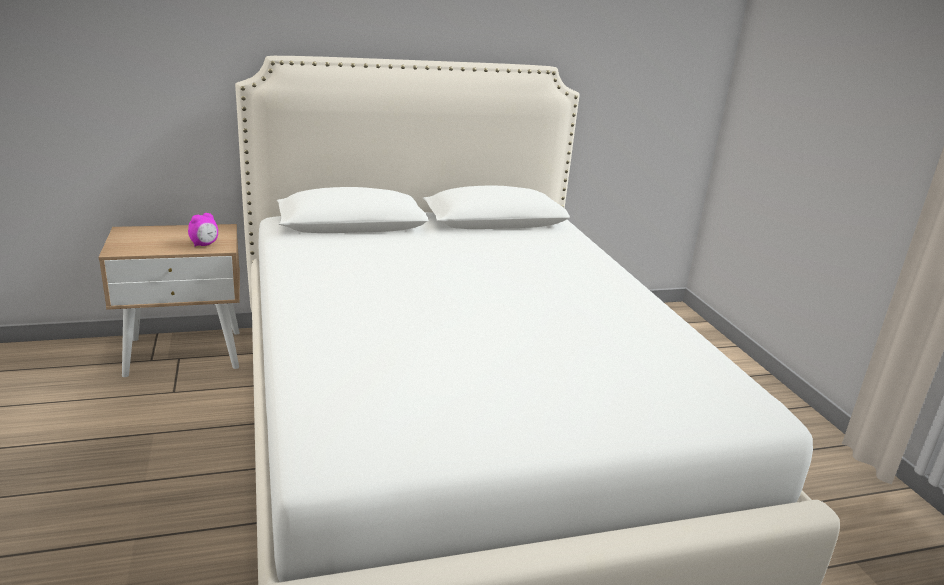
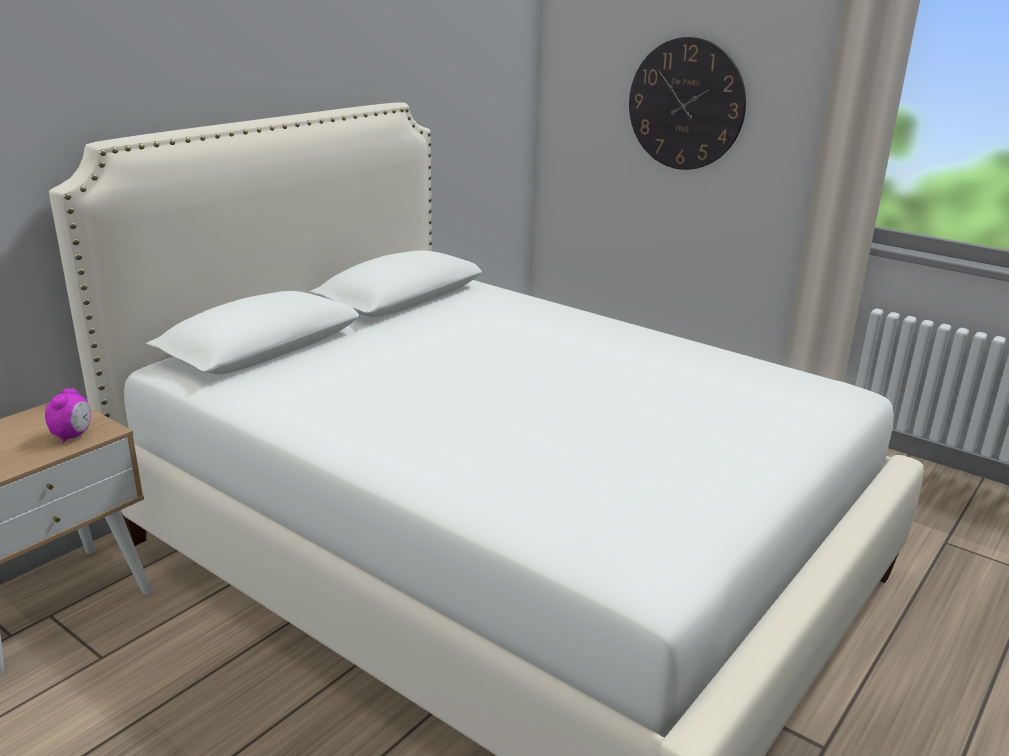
camera: 35 degrees left, 0 degrees up
none -> wall clock [629,37,746,170]

